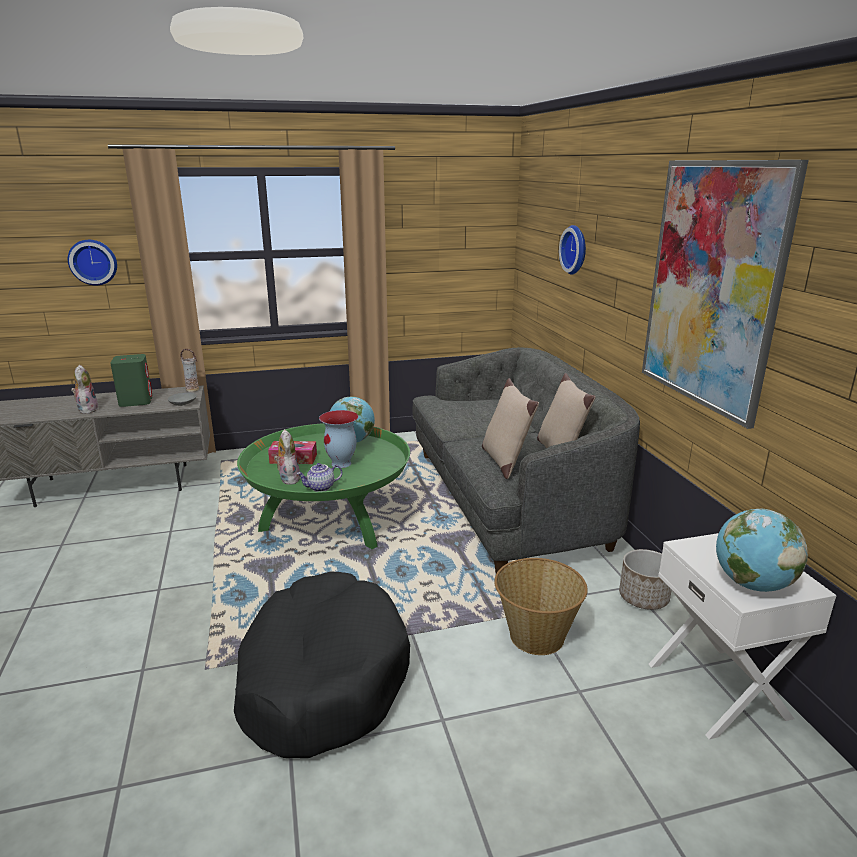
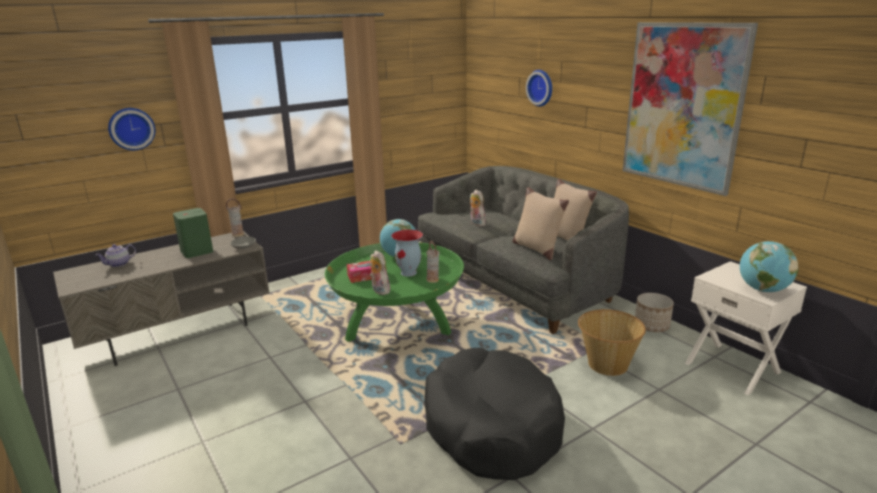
camera: 20 degrees left, 0 degrees up
plush toy [71,365,99,414] -> plush toy moved to [470,189,486,226]
teapot [297,463,342,492] -> teapot moved to [96,244,136,267]
none -> vase [427,241,440,283]

